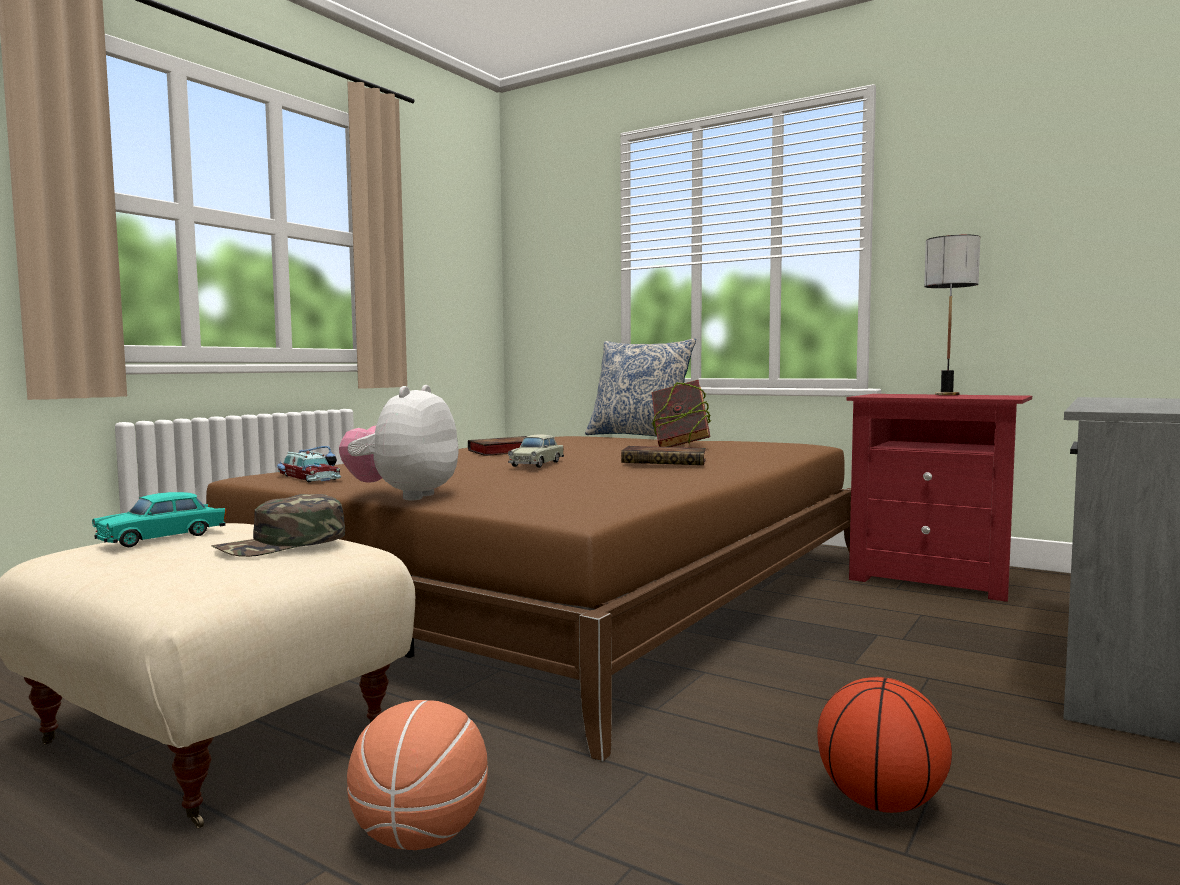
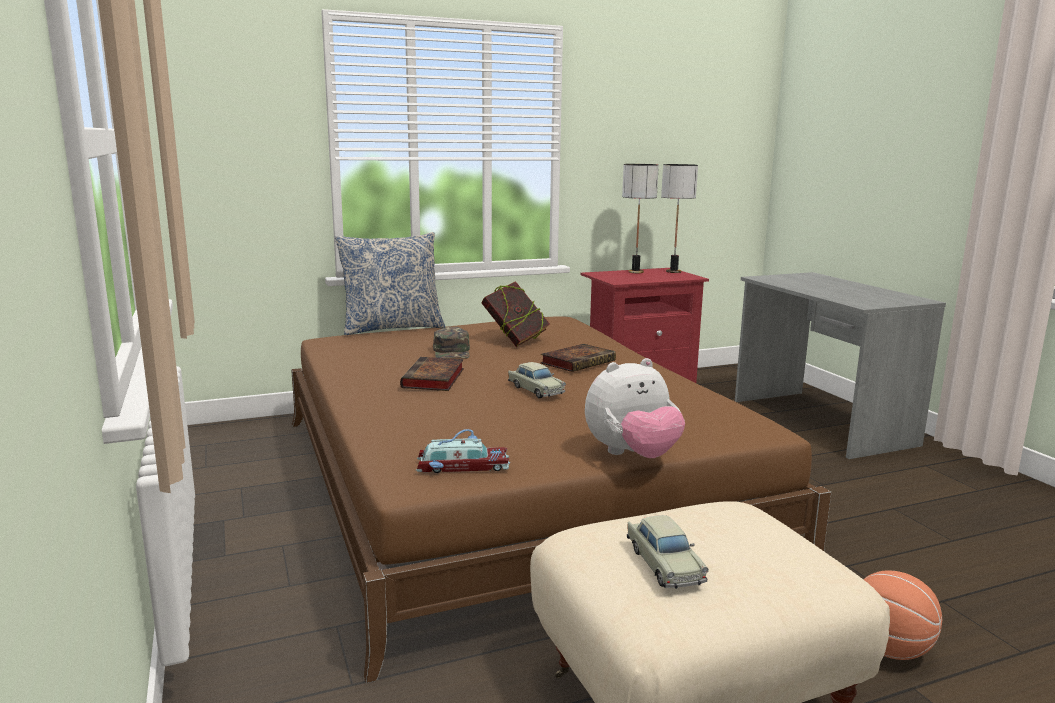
camera: 55 degrees left, 10 degrees up
turquoise toy car [92,492,226,547] -> beige toy car [627,515,709,589]
green cap [212,494,345,557] -> green cap moved to [433,327,470,359]
plush toy [339,385,459,500] -> plush toy turned 75 degrees counterclockwise [585,358,685,458]
basketball [817,677,952,813] -> none
none -> table lamp [661,164,698,273]

